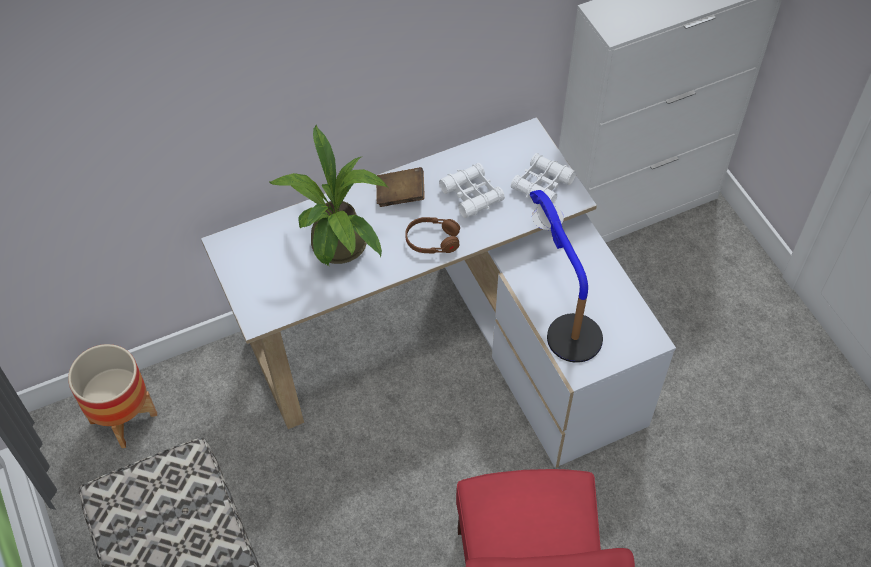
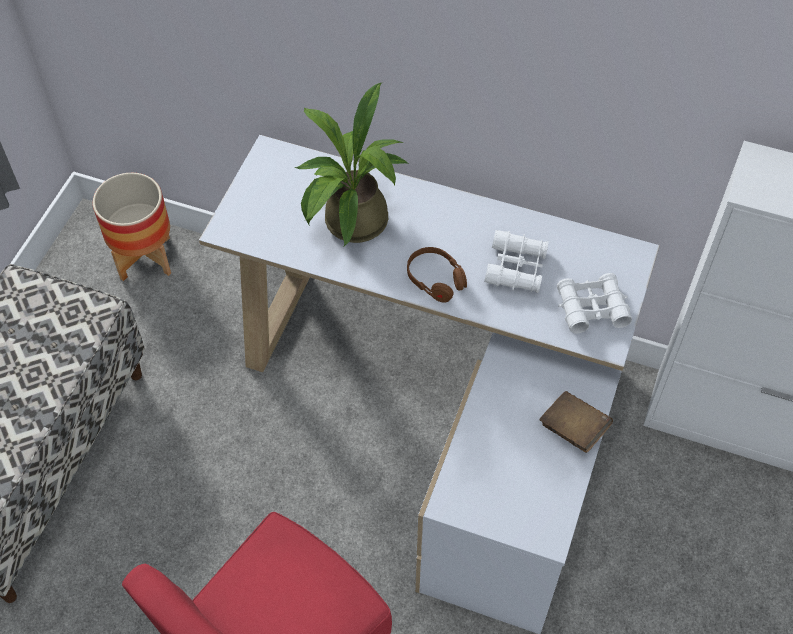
camera: 45 degrees right, 0 degrees up
brown book [376,167,425,207] -> brown book moved to [539,391,613,453]
table lamp [530,190,603,363] -> none

